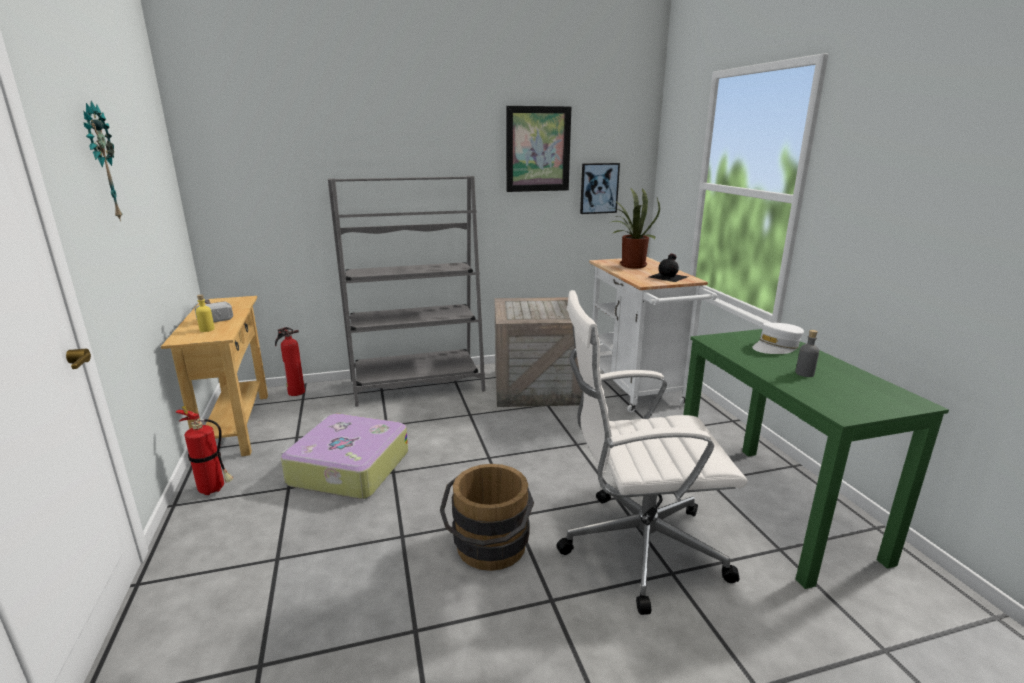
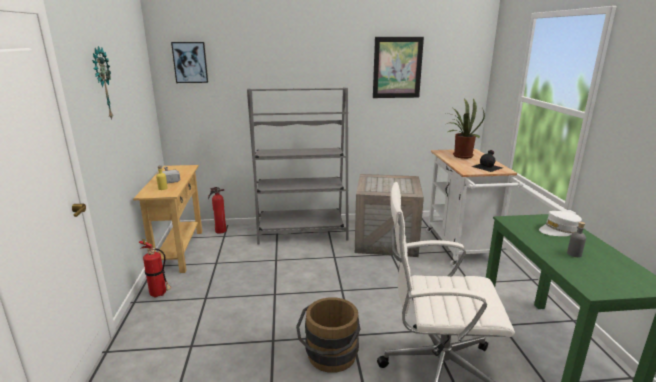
camera: 10 degrees right, 0 degrees up
suitcase [281,414,408,499] -> none
picture [580,163,620,214] -> picture moved to [171,42,208,83]

